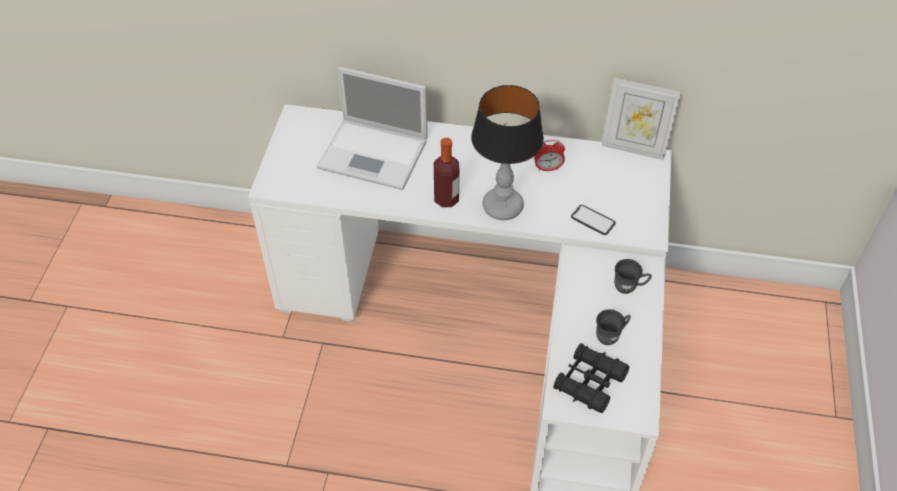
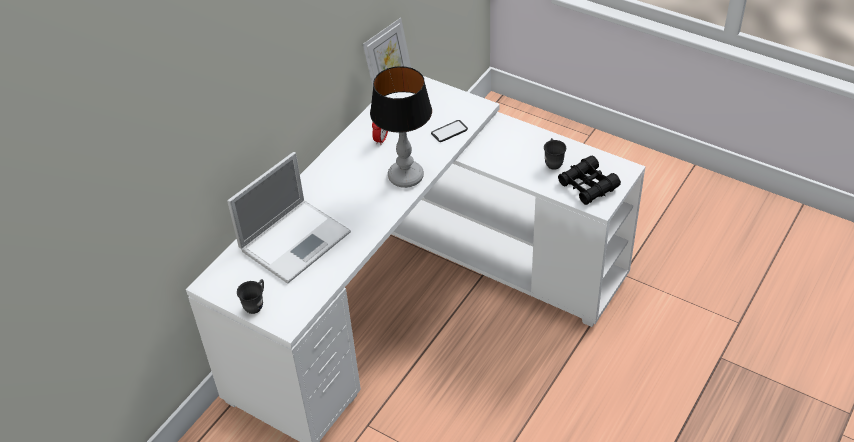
camera: 65 degrees left, 5 degrees down
bottle [434,138,459,207] -> none
grey mug [614,259,652,294] -> grey mug moved to [237,279,264,314]

